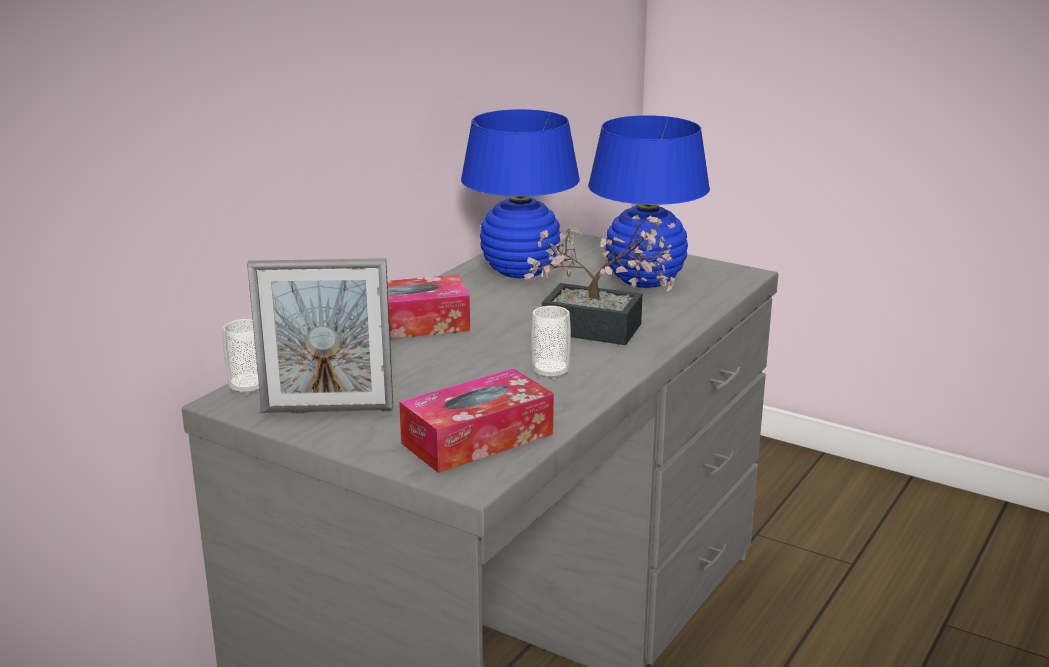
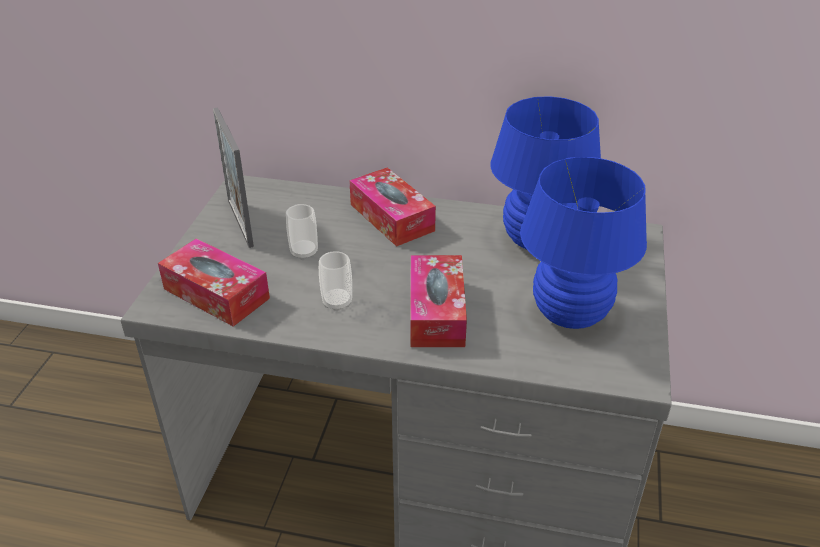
camera: 70 degrees right, 15 degrees up
cup [223,319,260,396] -> cup moved to [286,204,318,260]
potted plant [523,215,675,345] -> tissue box [410,255,467,347]

